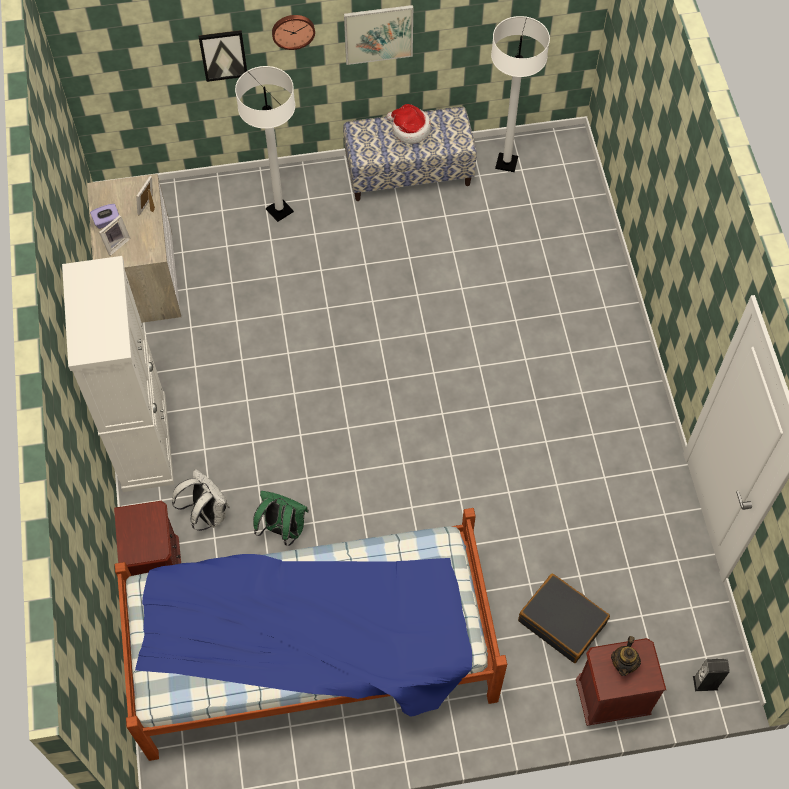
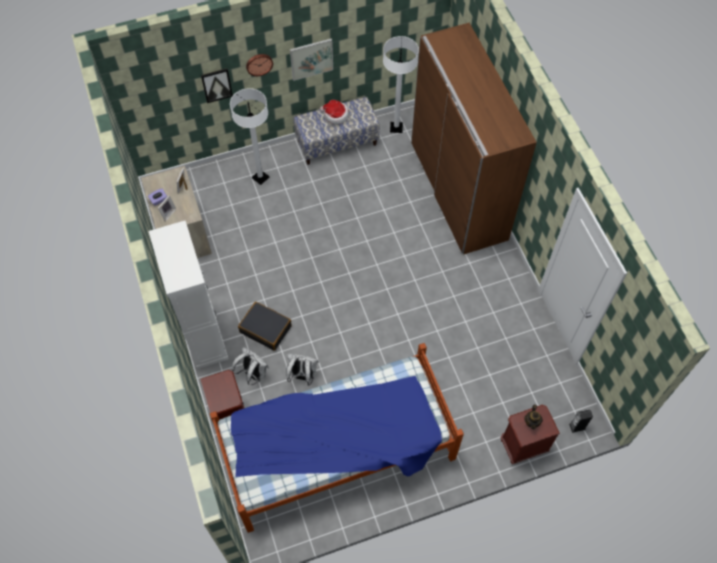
camera: 10 degrees left, 0 degrees up
green backpack [253,491,309,546] -> white backpack [286,354,319,385]
black suitcase [518,574,610,663] -> black suitcase moved to [238,302,292,351]
none -> brown wardrobe [411,23,537,254]

